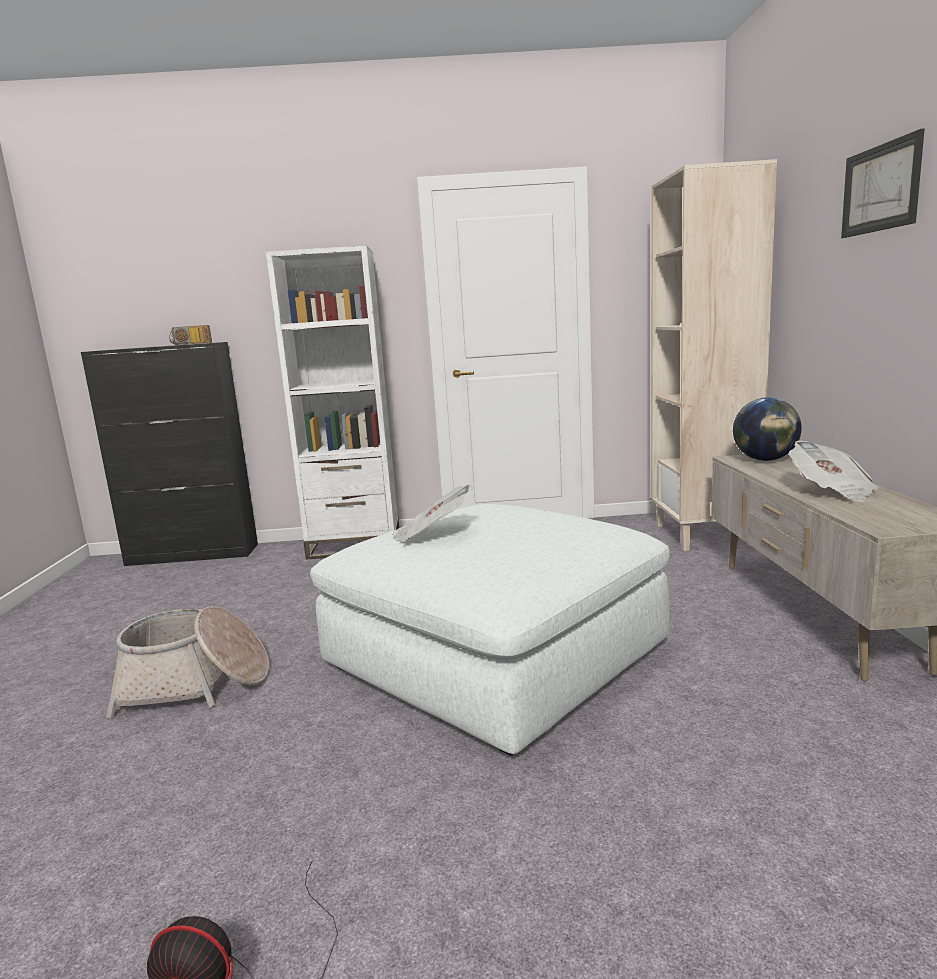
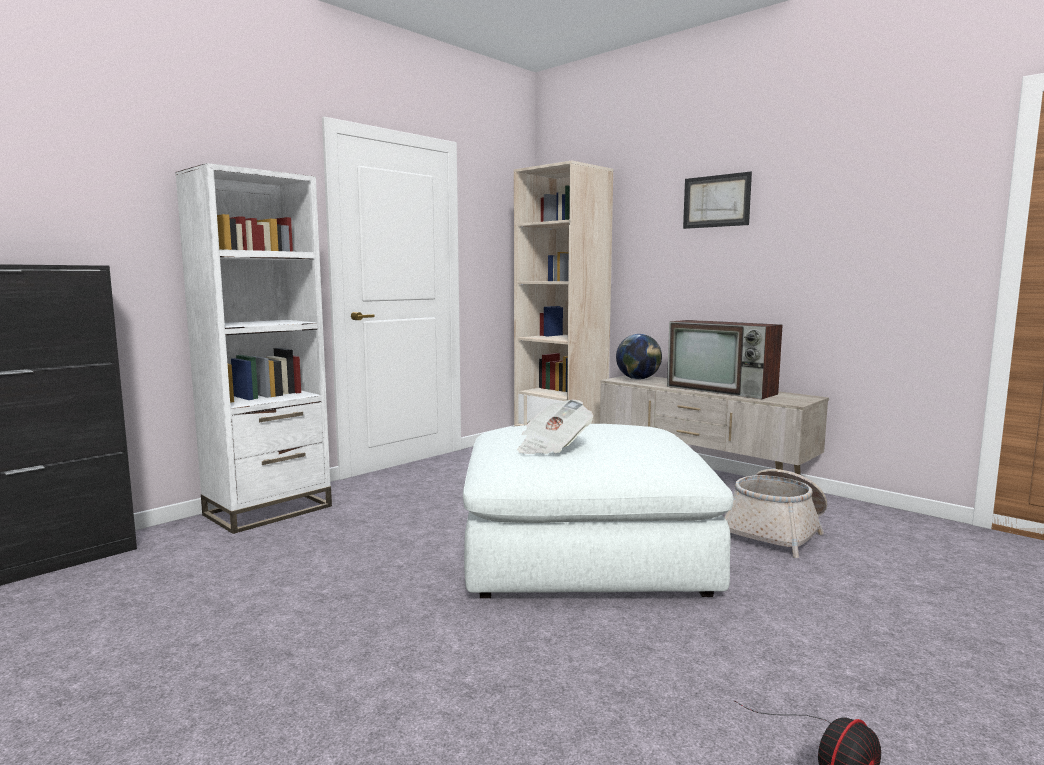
camera: 45 degrees left, 5 degrees down
basket [106,606,269,718] -> basket moved to [724,469,827,558]
radio [169,325,212,345] -> none
newspaper [789,441,879,502] -> television [667,320,783,399]

